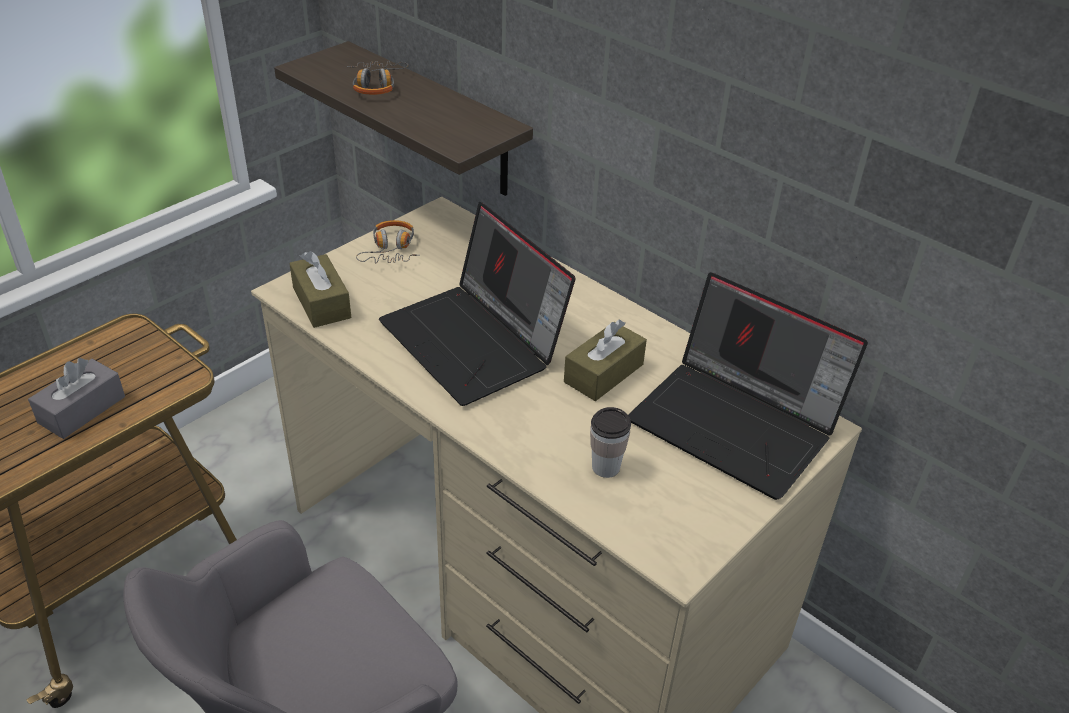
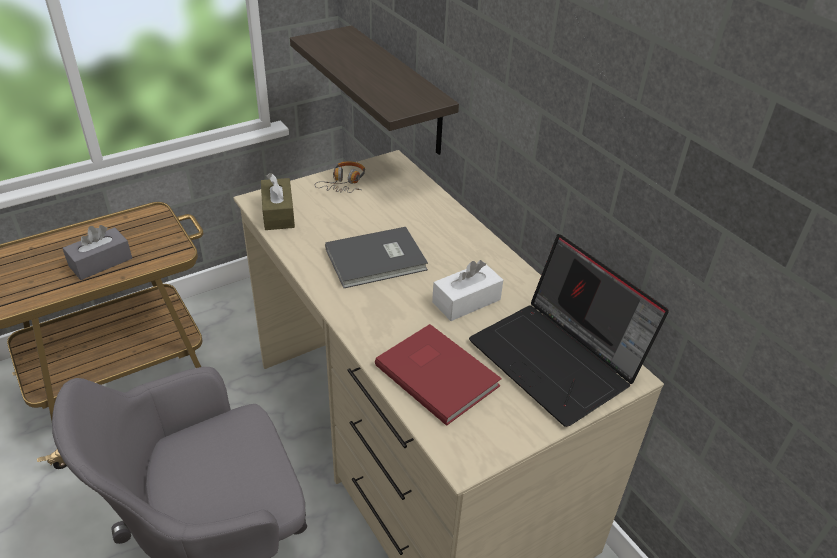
camera: 15 degrees right, 0 degrees up
headphones [347,61,408,95] -> none
laptop [379,202,576,406] -> grey book [325,227,428,288]
brown tissue box [564,320,647,401] -> white tissue box [432,260,503,321]
cup [590,407,631,478] -> red book [375,324,502,426]

